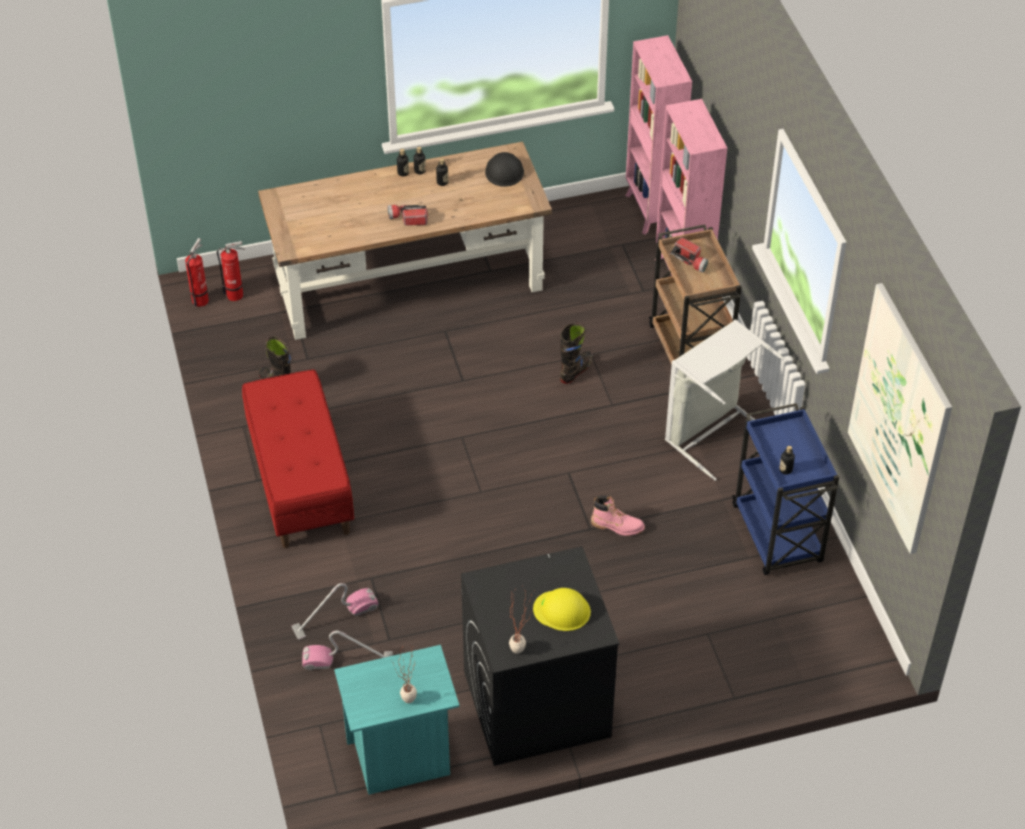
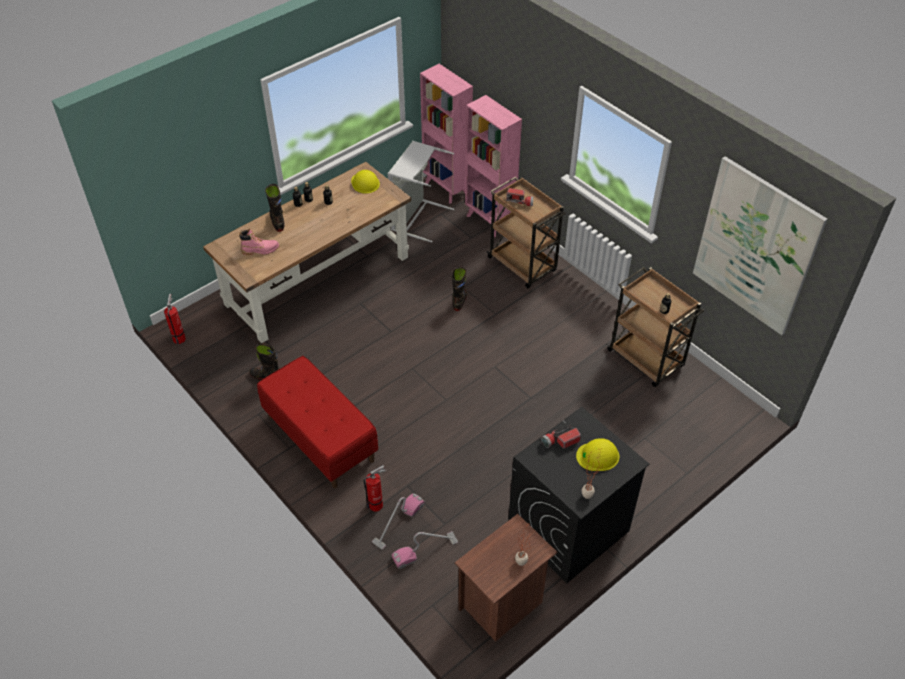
camera: 25 degrees left, 0 degrees up
fire extinguisher [217,241,245,301] -> fire extinguisher moved to [364,465,386,512]
turquoise nightstand [334,645,459,795] -> brown nightstand [455,514,557,642]
flashlight [387,205,428,226] -> flashlight moved to [541,424,581,449]
black hard hat [485,152,524,187] -> yellow hard hat [351,170,380,193]
pink boot [591,496,645,536] -> pink boot moved to [239,229,279,255]
grey laundry basket [665,319,787,481] -> grey laundry basket moved to [388,141,454,243]
blue cart [732,403,839,575] -> brown cart [606,267,704,387]
none -> black boot [265,184,285,232]

